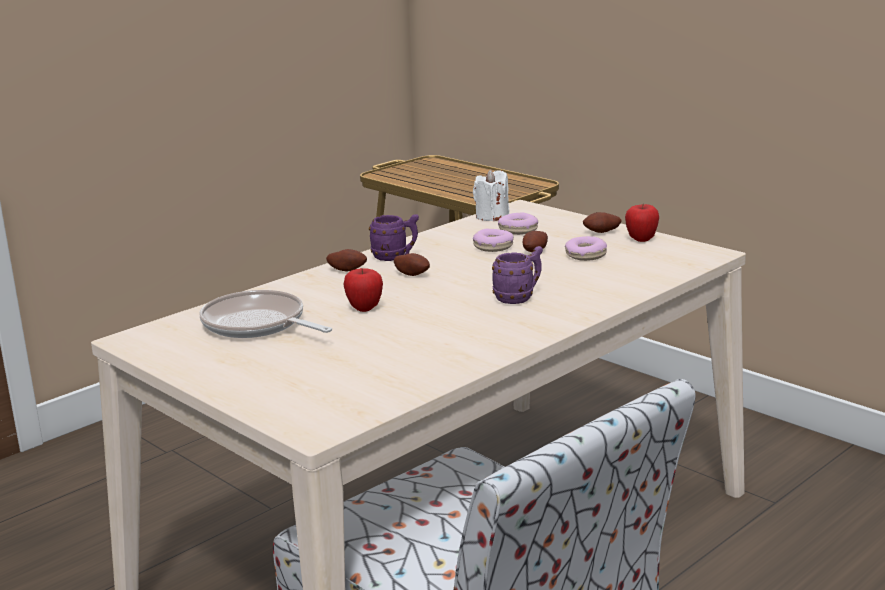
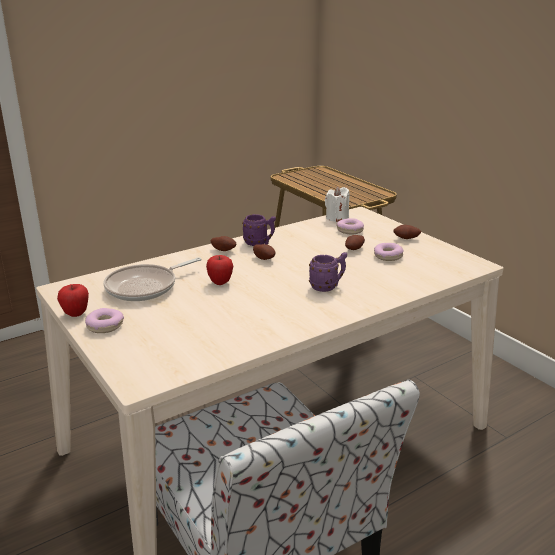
camera: 10 degrees right, 5 degrees up
frying pan [199,290,332,338] -> frying pan turned 90 degrees counterclockwise [104,257,202,301]
donut [473,229,514,252] -> donut moved to [85,308,124,333]
apple [625,204,659,242] -> apple moved to [57,284,89,317]

